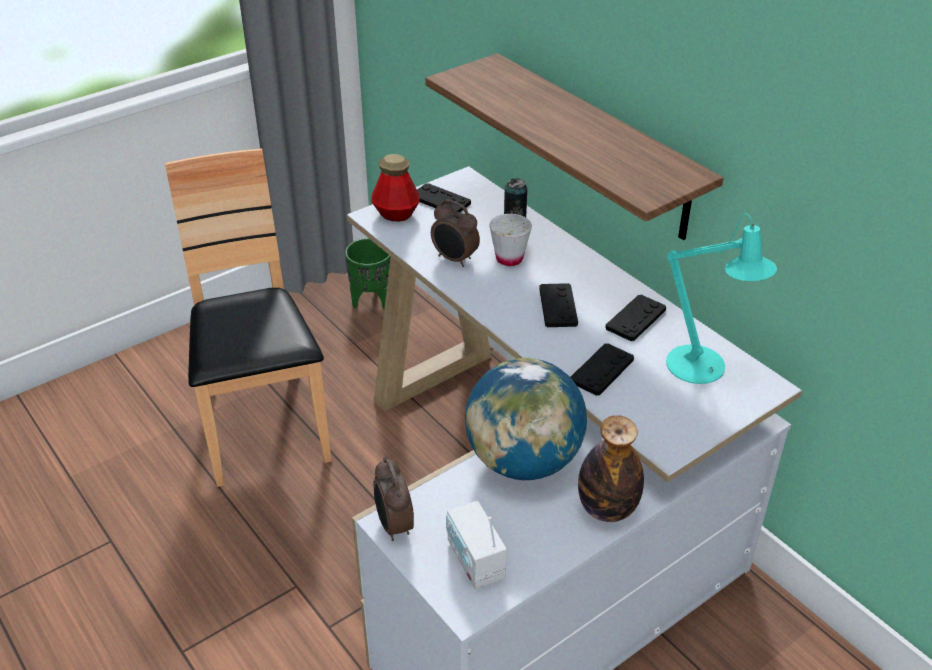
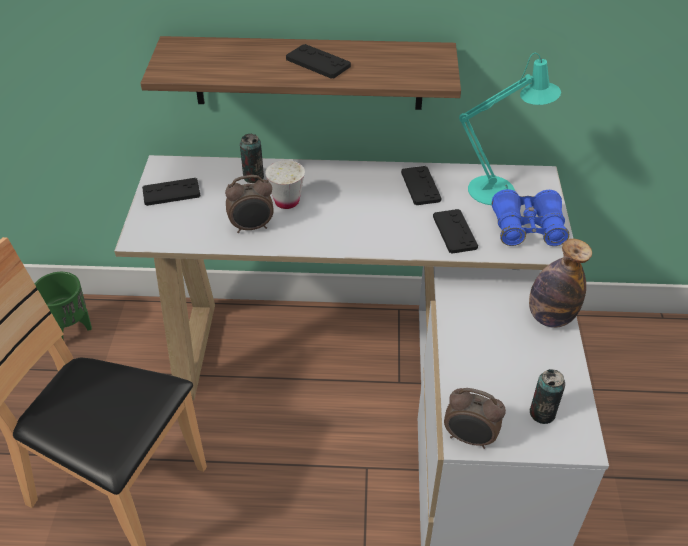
camera: 50 degrees left, 5 degrees up
bottle [371,154,420,221] -> none
radio [446,501,507,589] -> can [530,369,565,424]
globe [465,357,587,480] -> none
black game controller [539,283,578,327] -> black game controller moved to [286,44,351,79]
none -> blue binoculars [492,189,569,246]

